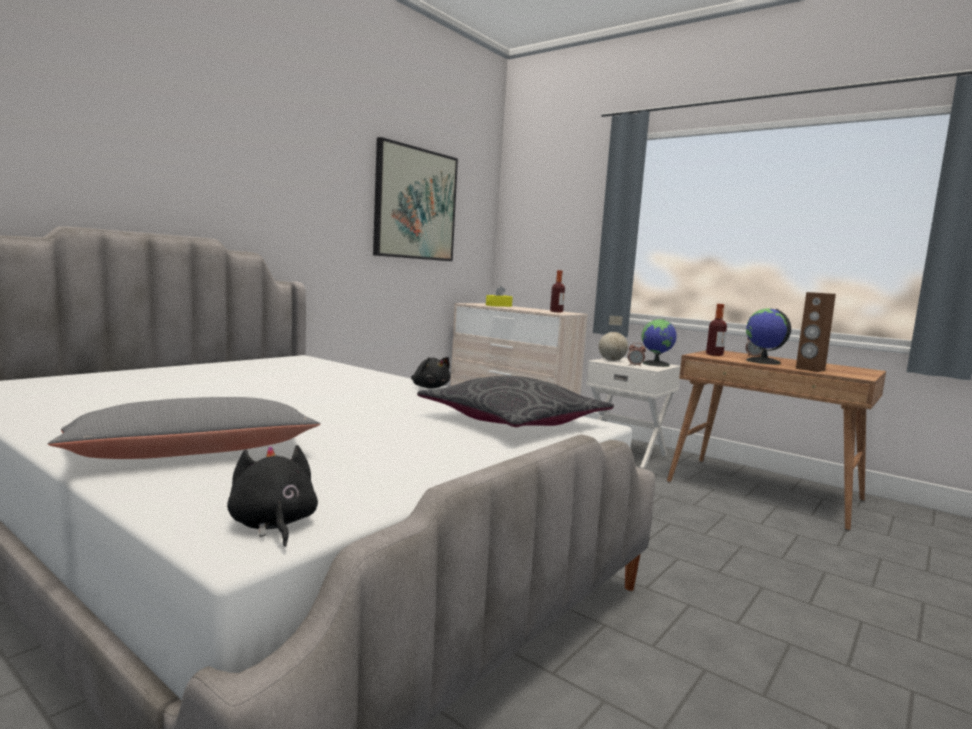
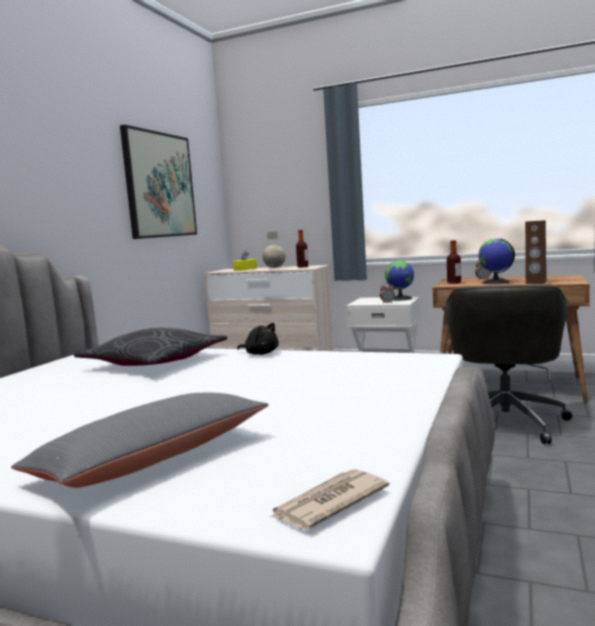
camera: 15 degrees left, 0 degrees up
black plush toy [227,445,318,547] -> newspaper [270,469,389,530]
grey pillow [417,376,614,427] -> grey pillow moved to [74,328,227,366]
globe [599,316,628,361] -> globe moved to [263,231,286,268]
none -> grey office chair [445,284,572,444]

